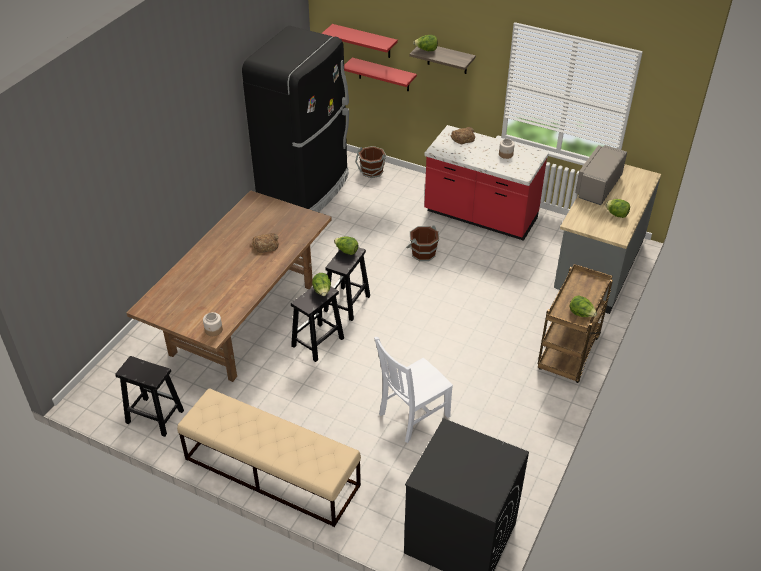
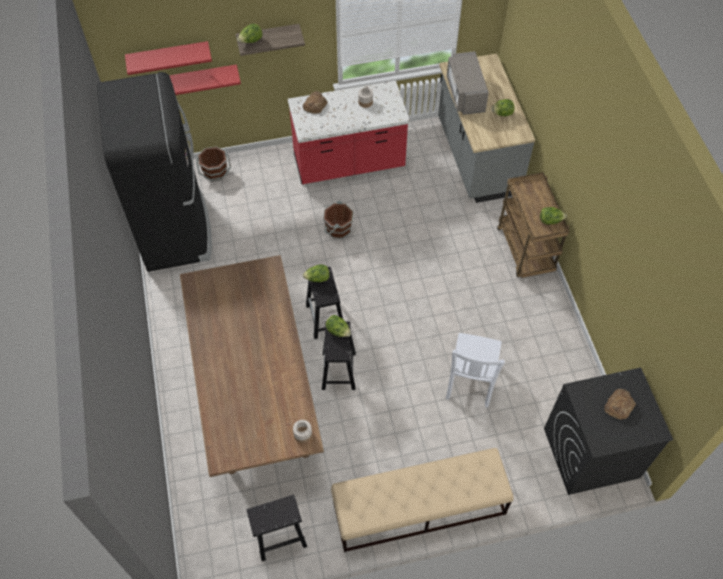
camera: 40 degrees left, 15 degrees up
bread [252,233,279,253] -> bread moved to [604,389,636,420]

